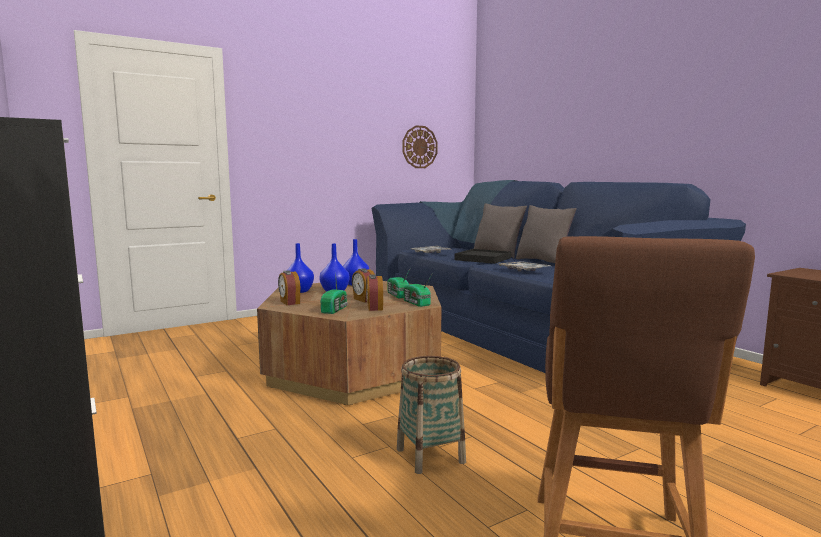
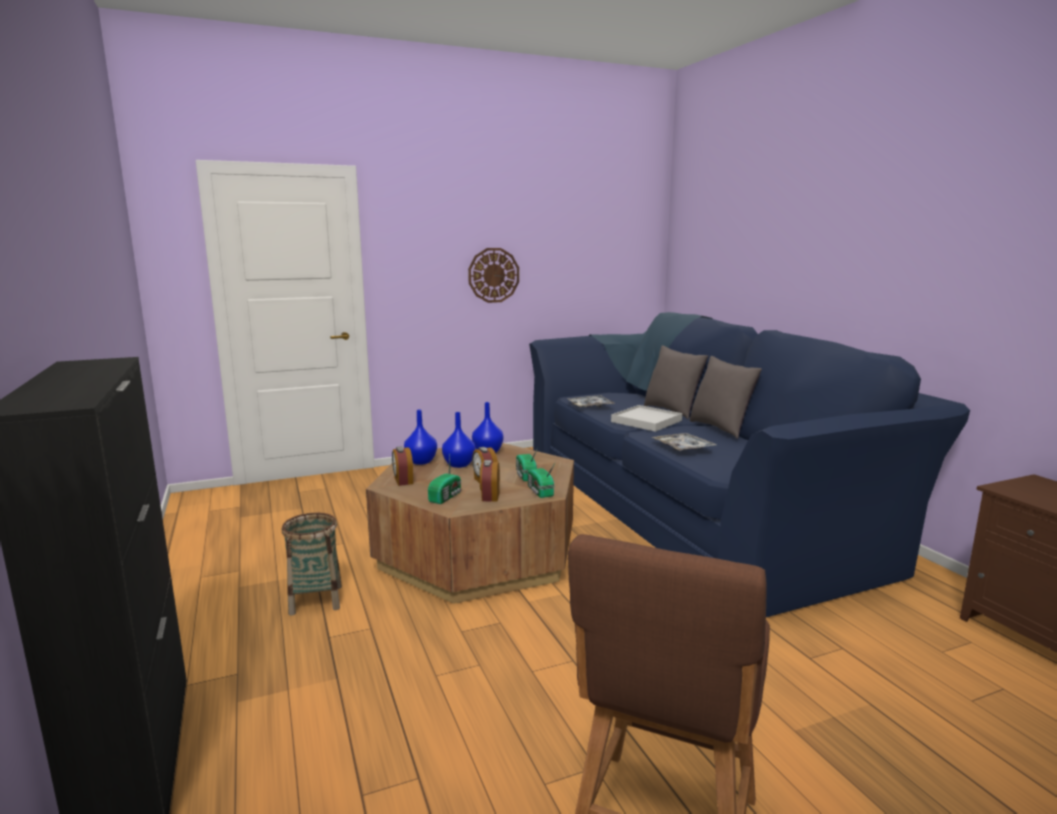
camera: 10 degrees right, 5 degrees up
basket [397,356,466,474] -> basket moved to [282,513,342,615]
wall clock [402,125,438,168] -> wall clock moved to [468,248,519,303]
black tray [454,249,511,264] -> white tray [611,405,682,432]

